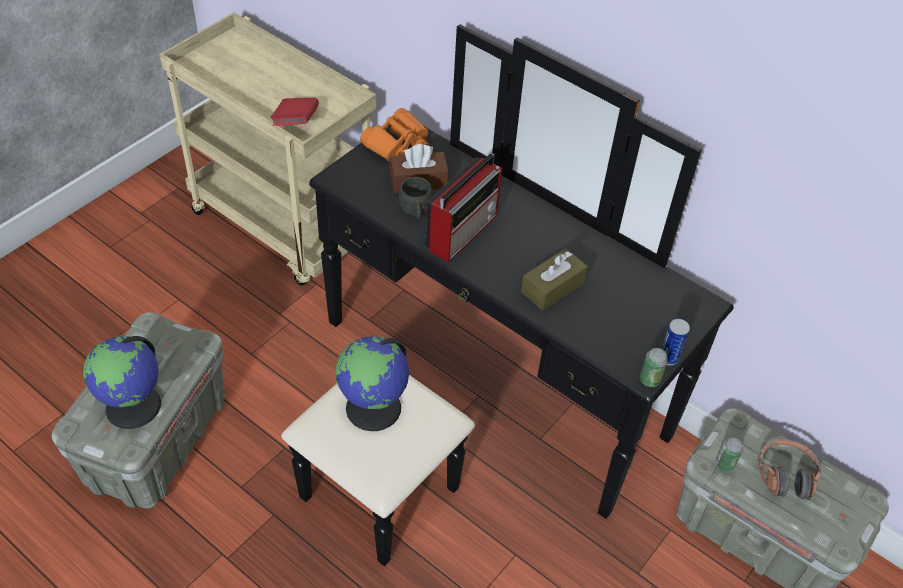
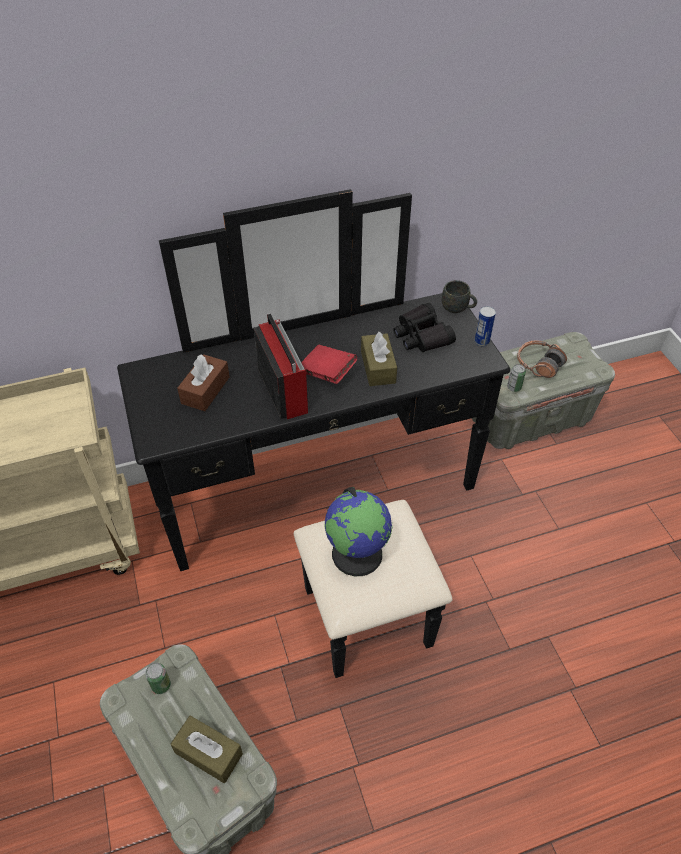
camera: 55 degrees left, 0 degrees up
globe [83,336,161,429] -> brown tissue box [171,715,243,783]
red book [271,98,319,126] -> red book moved to [301,345,357,384]
orange binoculars [360,108,429,162] -> none
grey mug [399,177,432,219] -> grey mug moved to [442,280,477,313]
can [640,348,668,387] -> can moved to [145,663,171,694]
none -> black binoculars [393,303,456,352]

